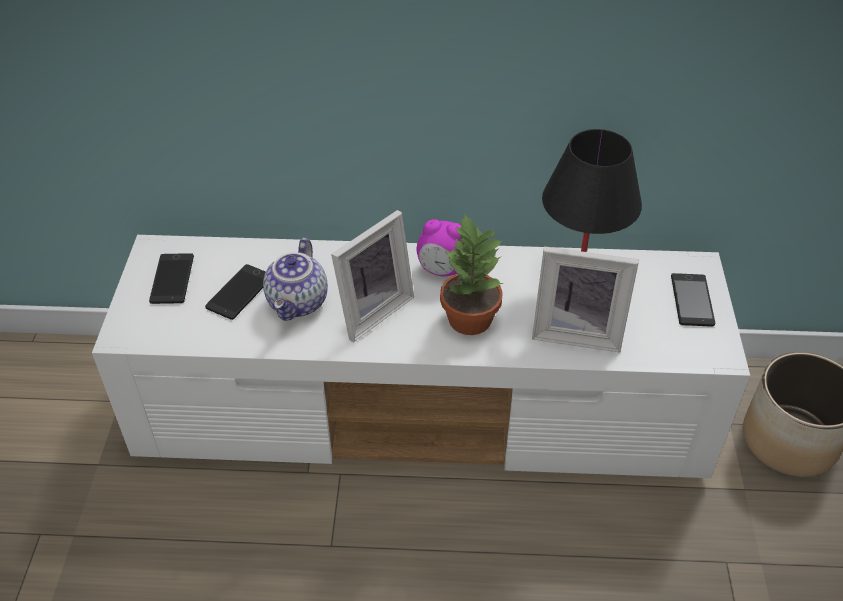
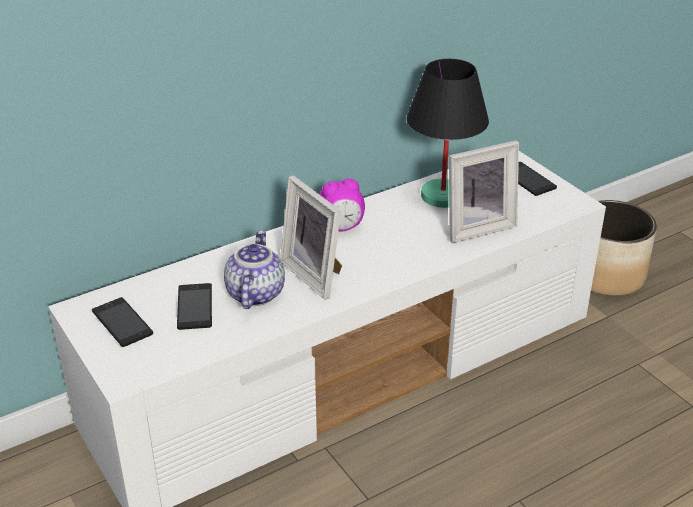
camera: 35 degrees left, 10 degrees down
teapot [263,238,328,321] -> teapot turned 150 degrees counterclockwise [224,230,285,309]
picture frame [331,210,414,342] -> picture frame turned 135 degrees clockwise [280,175,342,300]
potted plant [440,213,503,335] -> none

